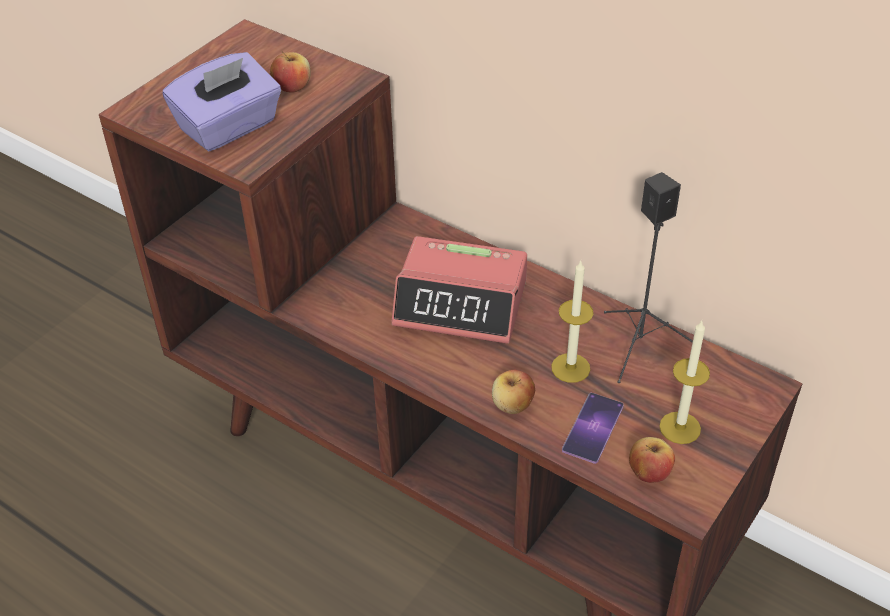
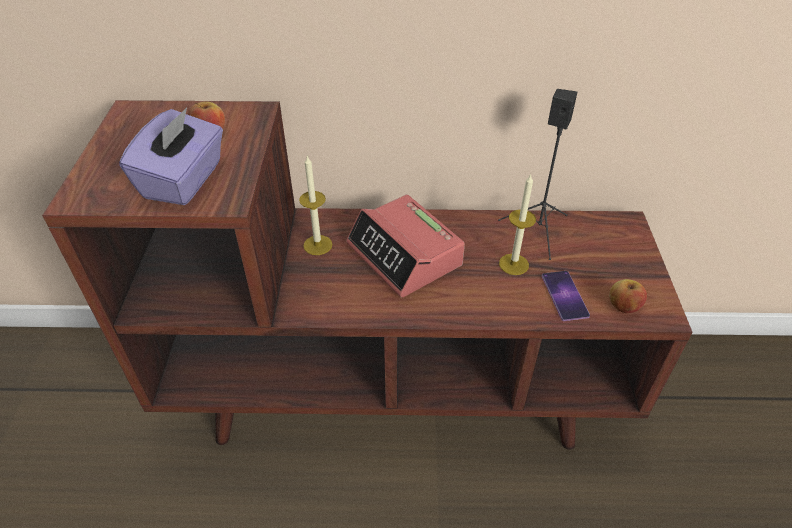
camera: 35 degrees left, 0 degrees up
alarm clock [392,236,527,344] -> alarm clock turned 75 degrees clockwise [346,195,465,297]
apple [492,370,535,414] -> none
candle [659,321,710,444] -> candle moved to [299,156,332,255]

